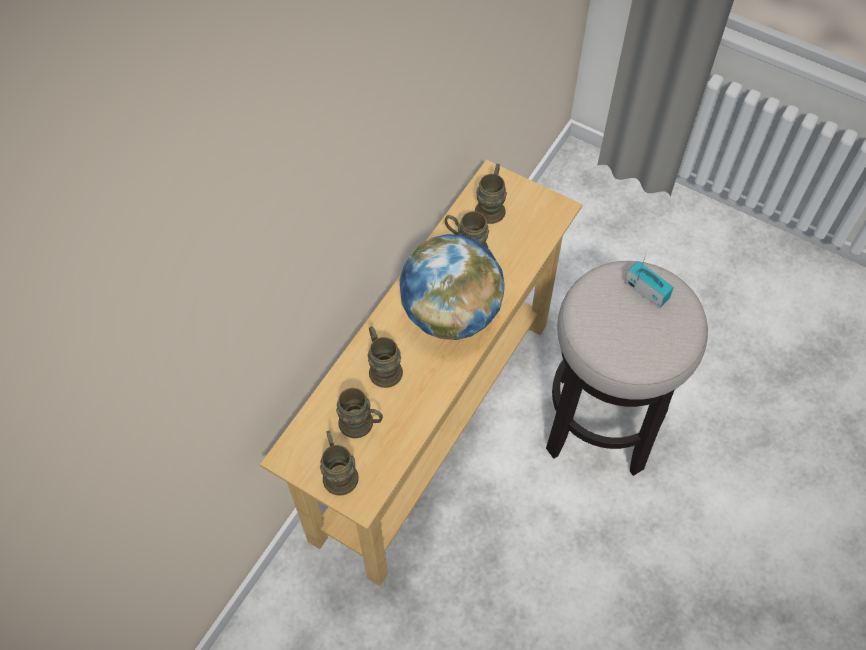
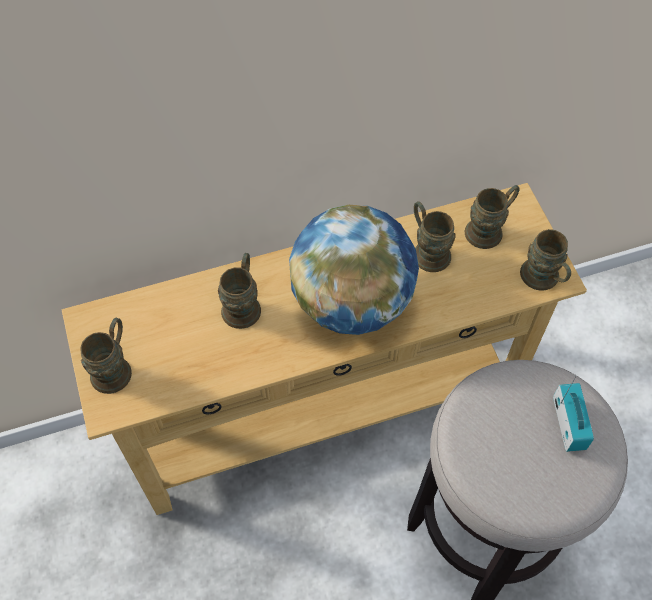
camera: 40 degrees right, 0 degrees up
brown mug [336,388,383,438] -> brown mug moved to [520,229,571,291]

